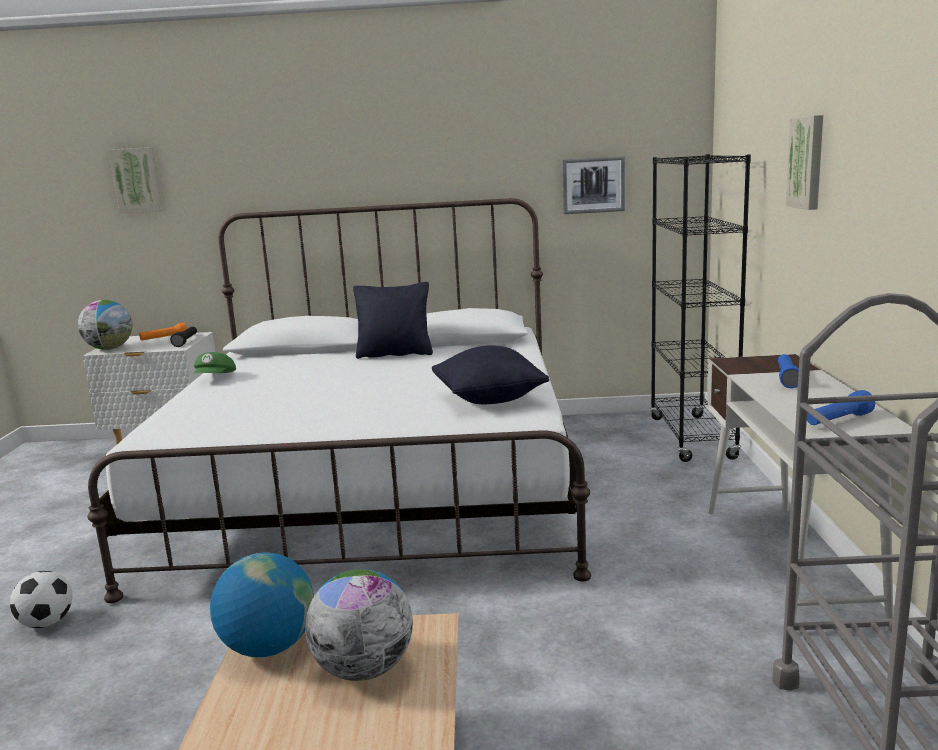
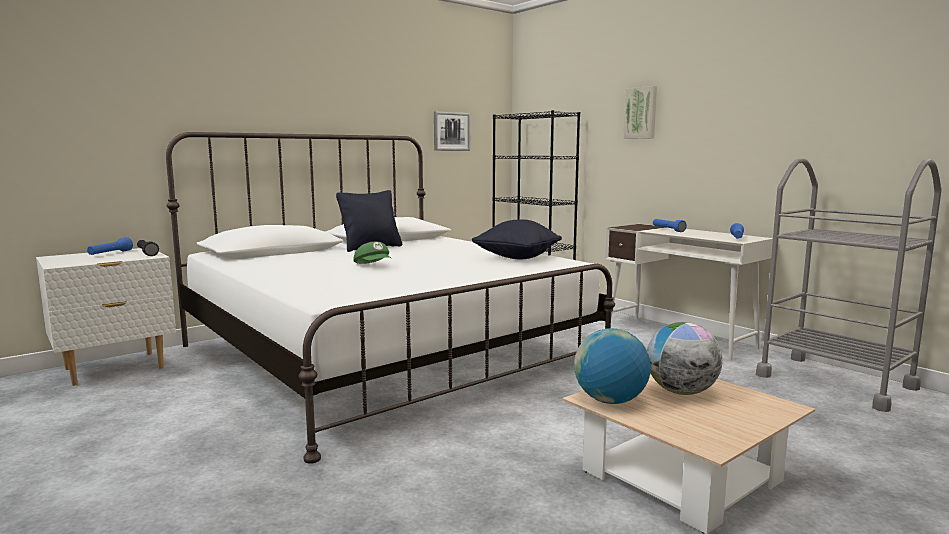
camera: 40 degrees left, 5 degrees down
football [10,571,73,628] -> none
globe [78,300,132,350] -> none
picture [109,147,163,213] -> none
orange flashlight [139,323,187,341] -> blue flashlight [87,237,133,255]
green cap [193,352,236,374] -> green cap moved to [353,242,391,264]

